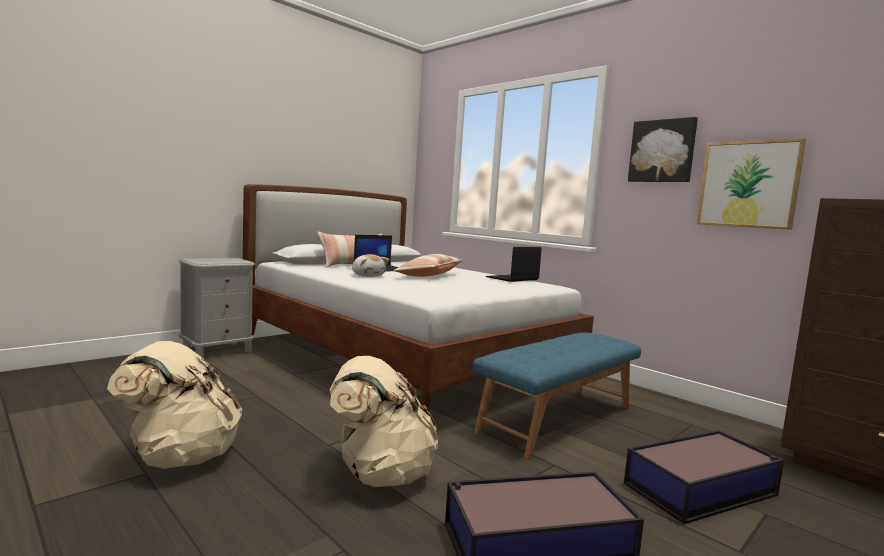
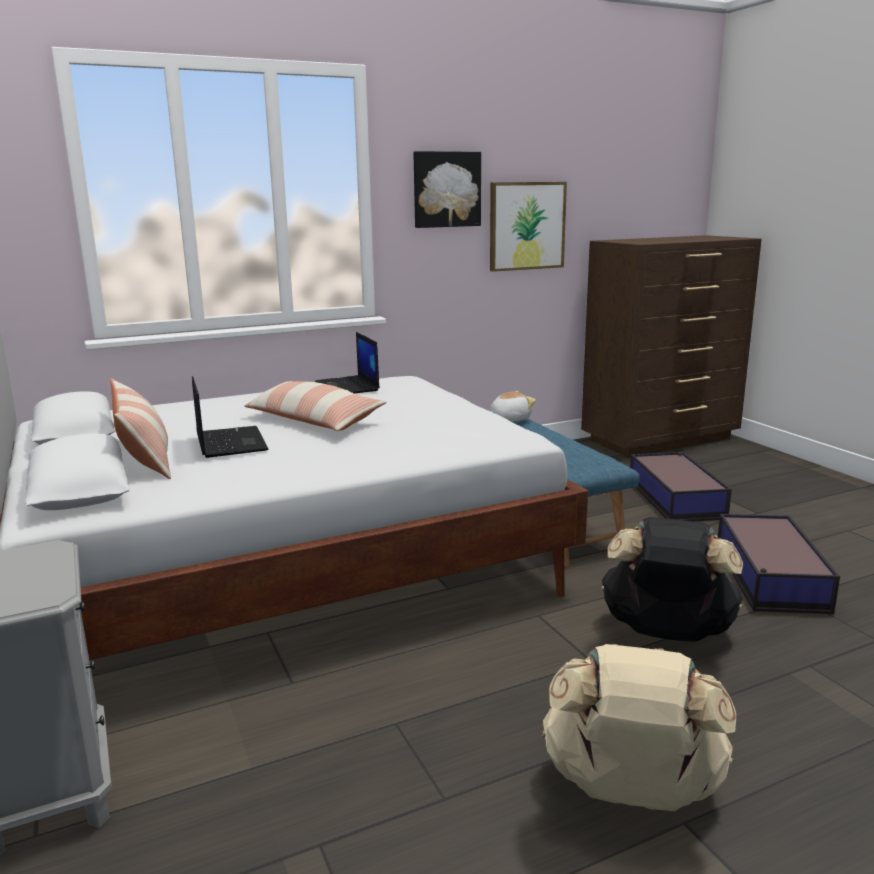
camera: 70 degrees left, 10 degrees up
beige backpack [329,356,438,487] -> black backpack [601,517,743,642]
plush toy [352,254,389,277] -> plush toy moved to [490,391,536,422]

